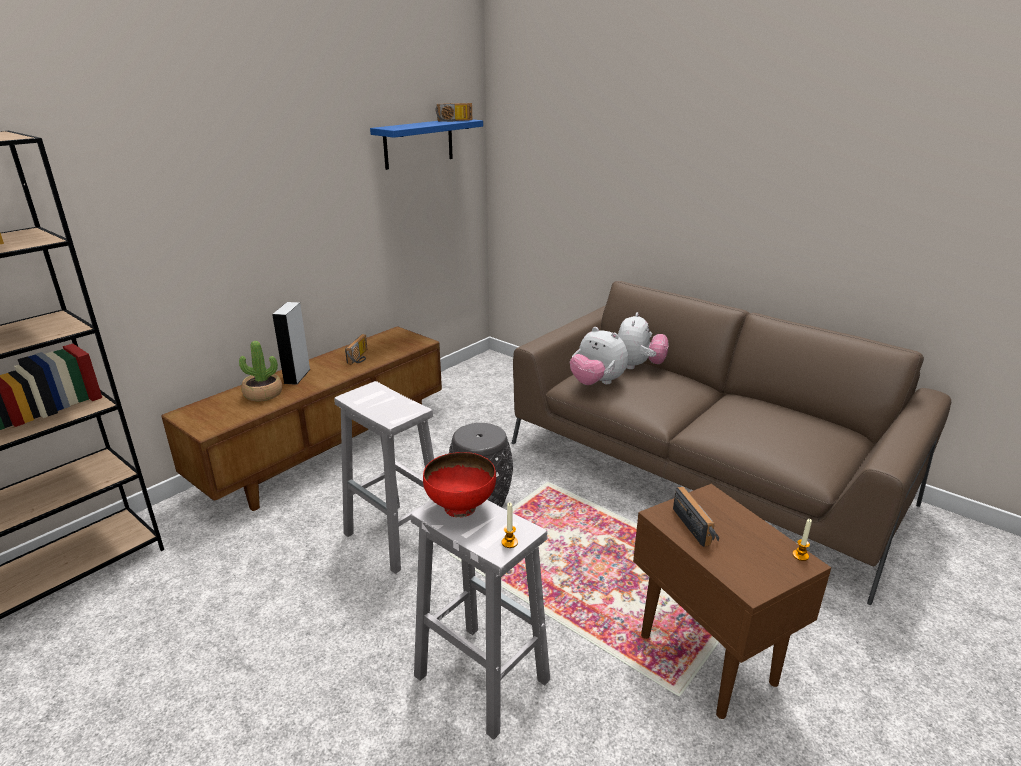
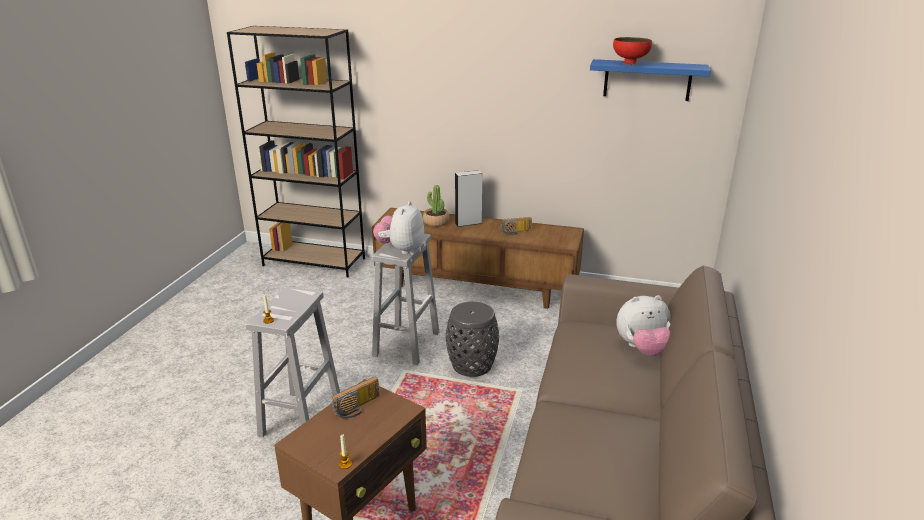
camera: 65 degrees right, 0 degrees up
red bowl [423,452,496,517] -> red bowl moved to [613,37,652,65]
radio [435,103,472,122] -> none
plush toy [570,327,628,385] -> plush toy moved to [373,201,424,254]

